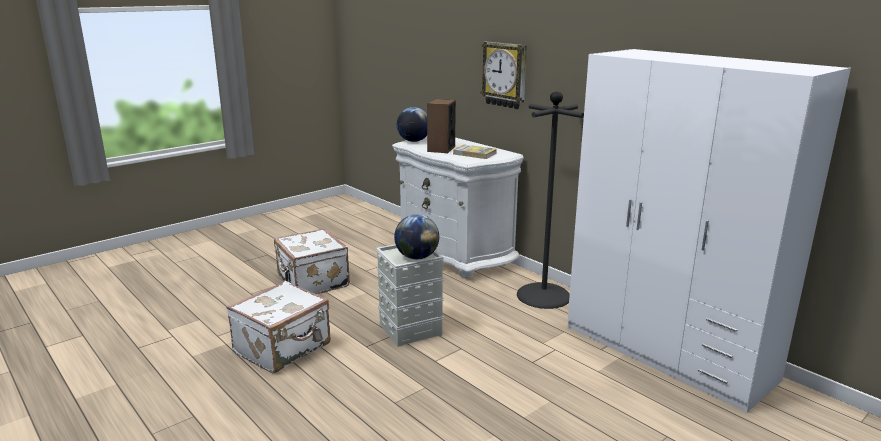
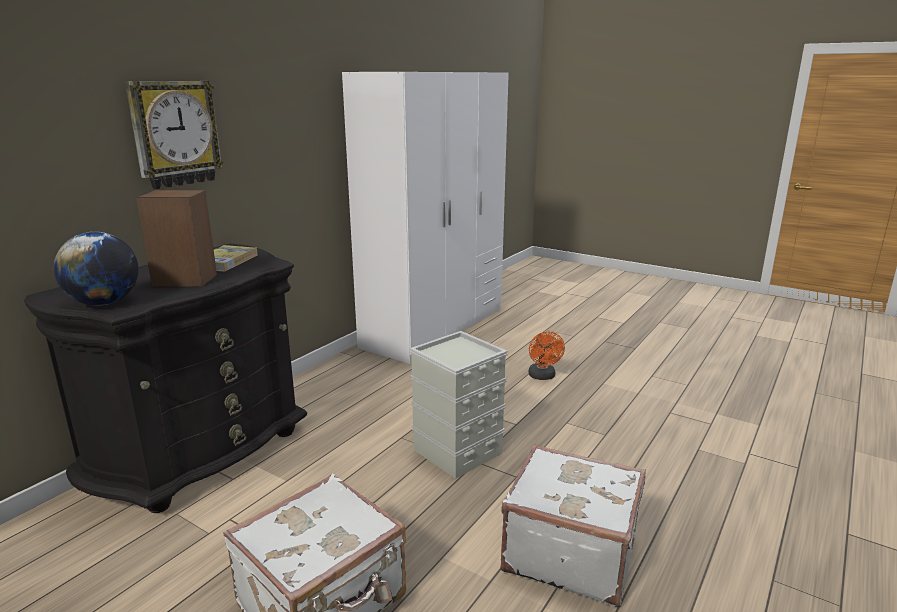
camera: 105 degrees left, 0 degrees up
white dresser [392,136,524,278] -> black dresser [24,243,307,513]
globe [394,214,439,259] -> none
black clothes rack [517,92,584,309] -> none
none -> orange fan [528,331,565,380]

